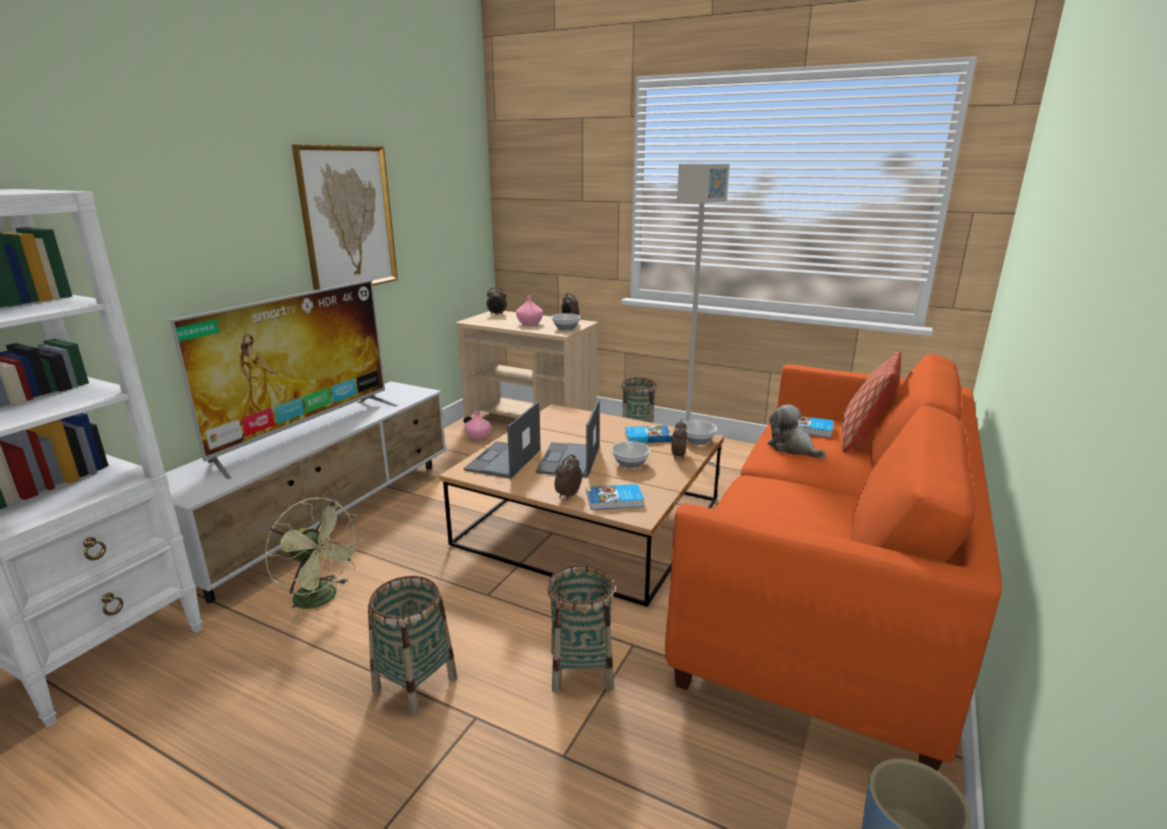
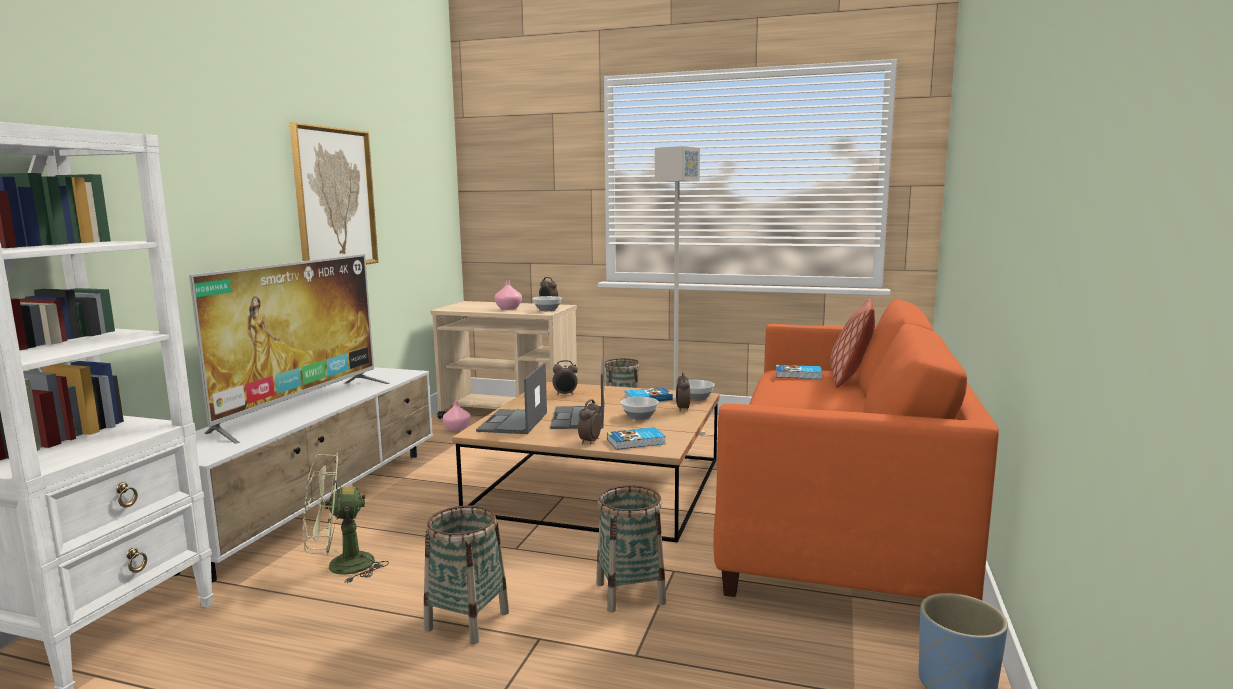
camera: 10 degrees left, 10 degrees down
green fan [265,497,363,621] -> green fan turned 135 degrees clockwise [303,452,389,584]
alarm clock [487,287,507,316] -> alarm clock moved to [552,360,578,395]
plush toy [767,404,826,459] -> none

